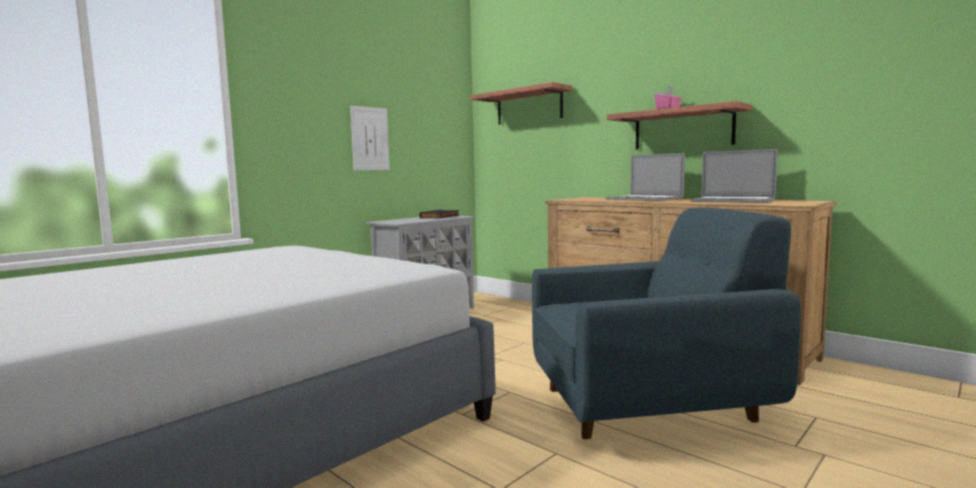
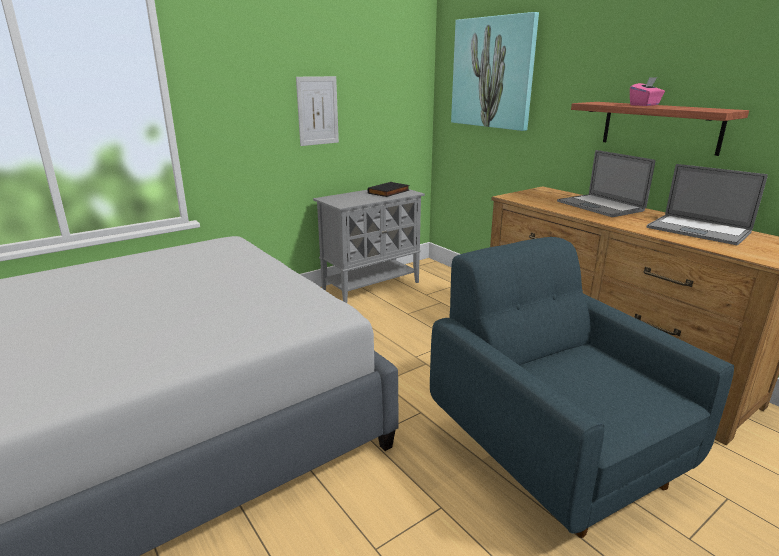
camera: 10 degrees right, 15 degrees up
shelf [470,82,572,125] -> picture [451,12,539,131]
blue armchair [532,207,801,439] -> blue armchair turned 120 degrees counterclockwise [430,237,734,538]

